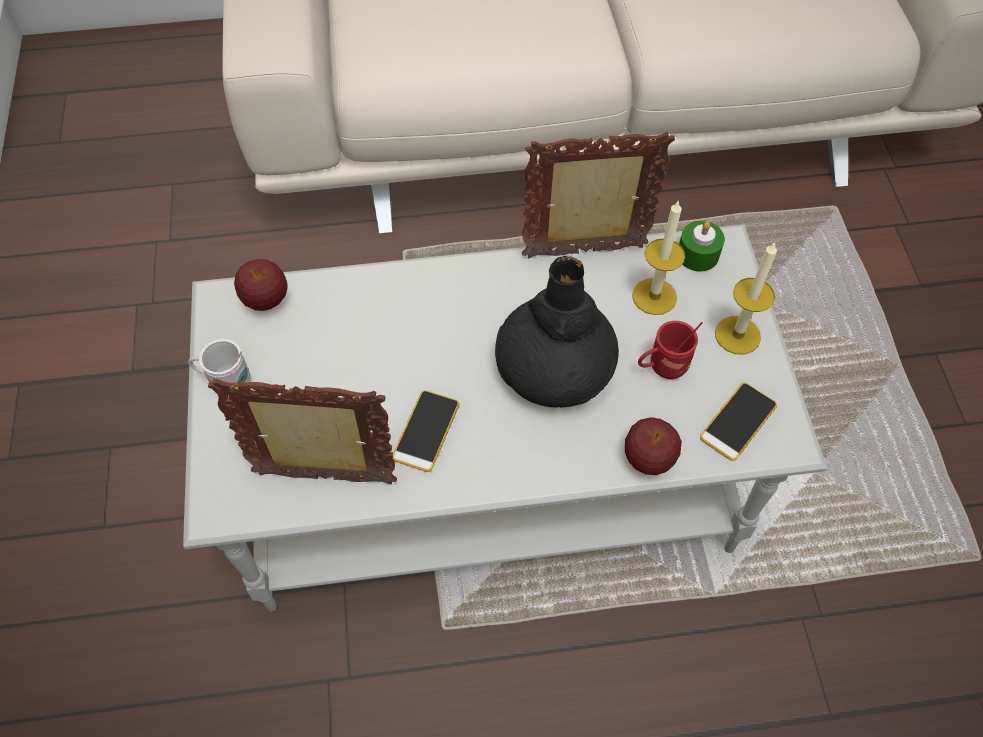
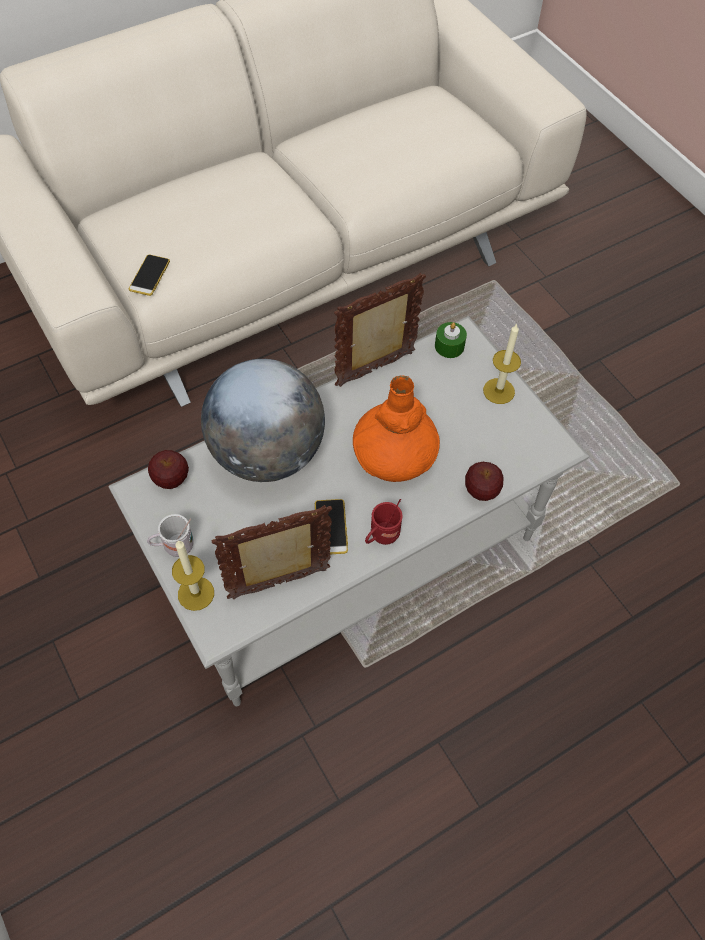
camera: 25 degrees left, 0 degrees up
black vase [495,256,619,408] -> orange vase [353,375,440,482]
candle [632,200,685,315] -> candle moved to [172,540,214,611]
red mug [638,321,703,379] -> red mug moved to [365,499,403,545]
phone [700,383,777,461] -> phone moved to [129,255,170,296]
none -> globe [201,359,325,482]

